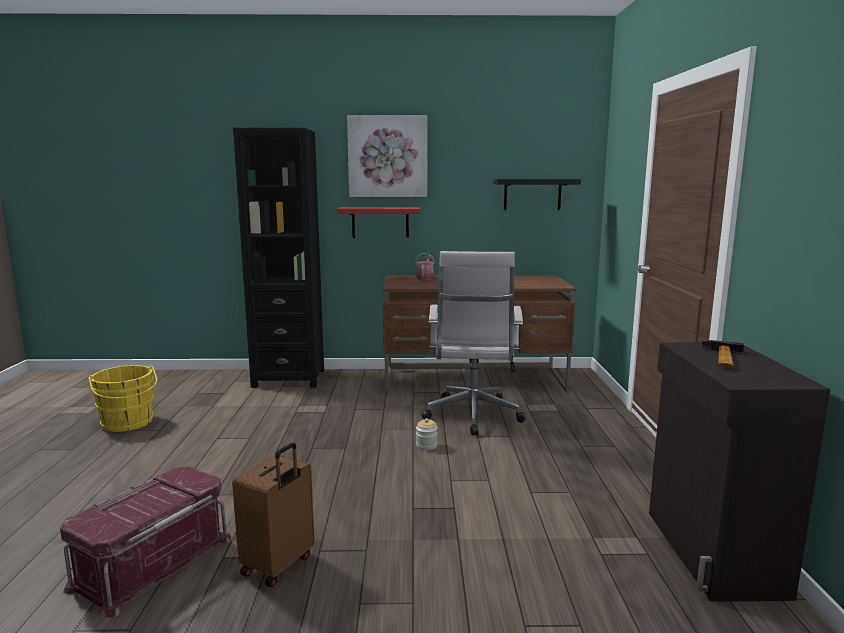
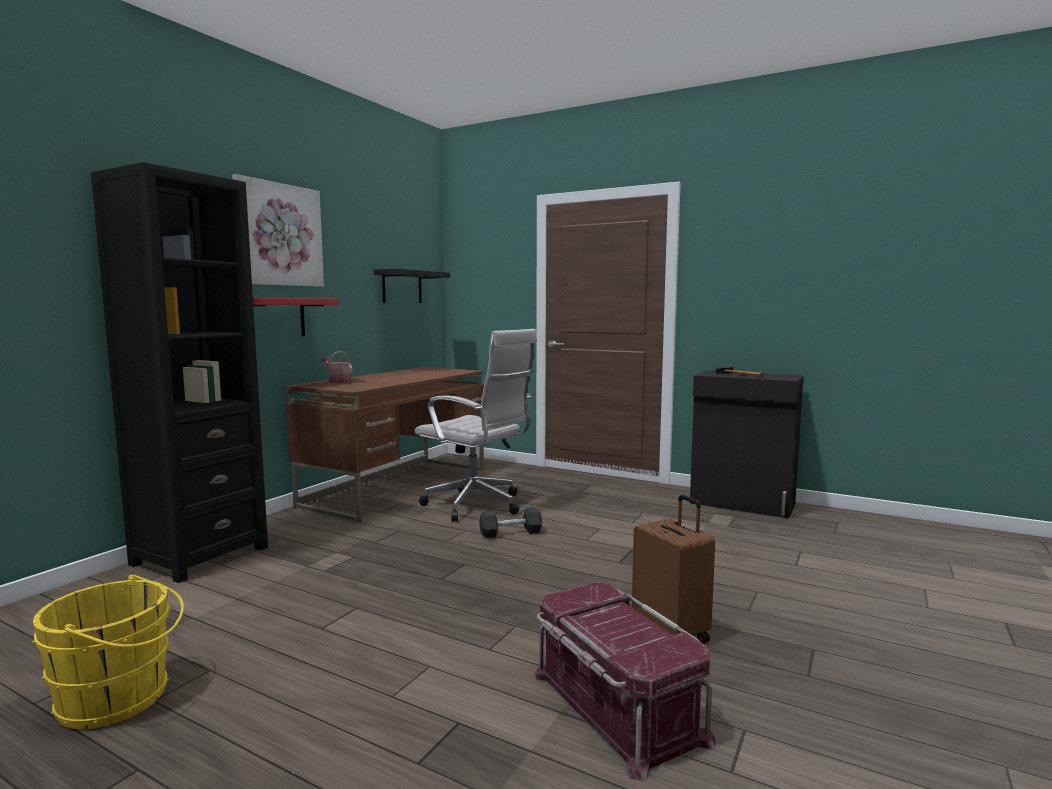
camera: 60 degrees left, 5 degrees down
jar [416,418,438,450] -> black dumbbell [479,507,542,538]

